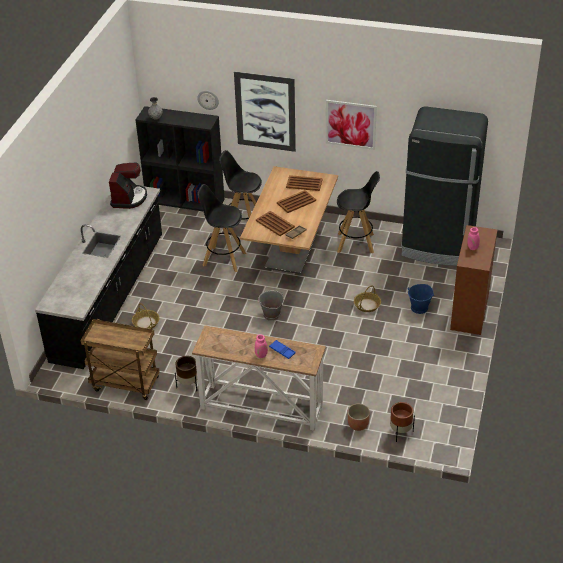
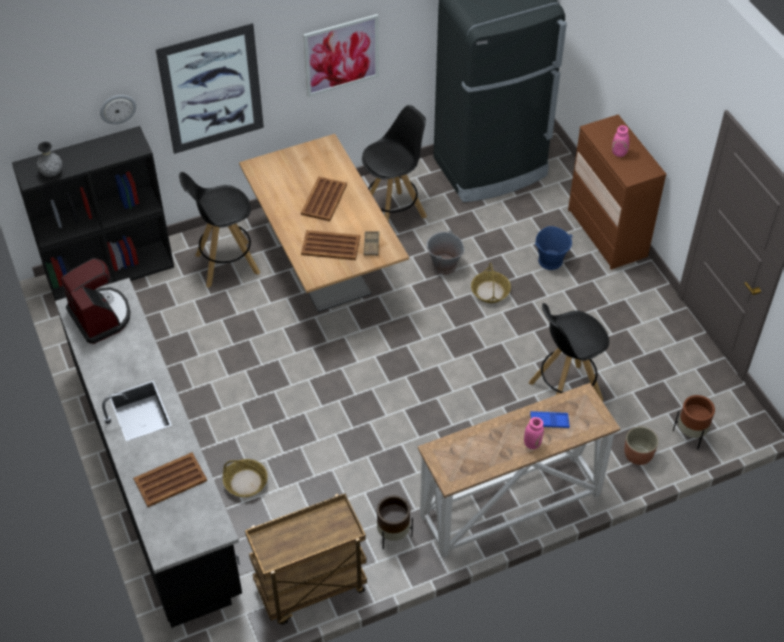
camera: 40 degrees left, 10 degrees up
black stool [197,184,246,272] -> black stool moved to [528,303,609,401]
grey bucket [258,290,284,321] -> grey bucket moved to [426,230,465,275]
brown tray [286,175,323,191] -> brown tray moved to [133,452,207,507]

